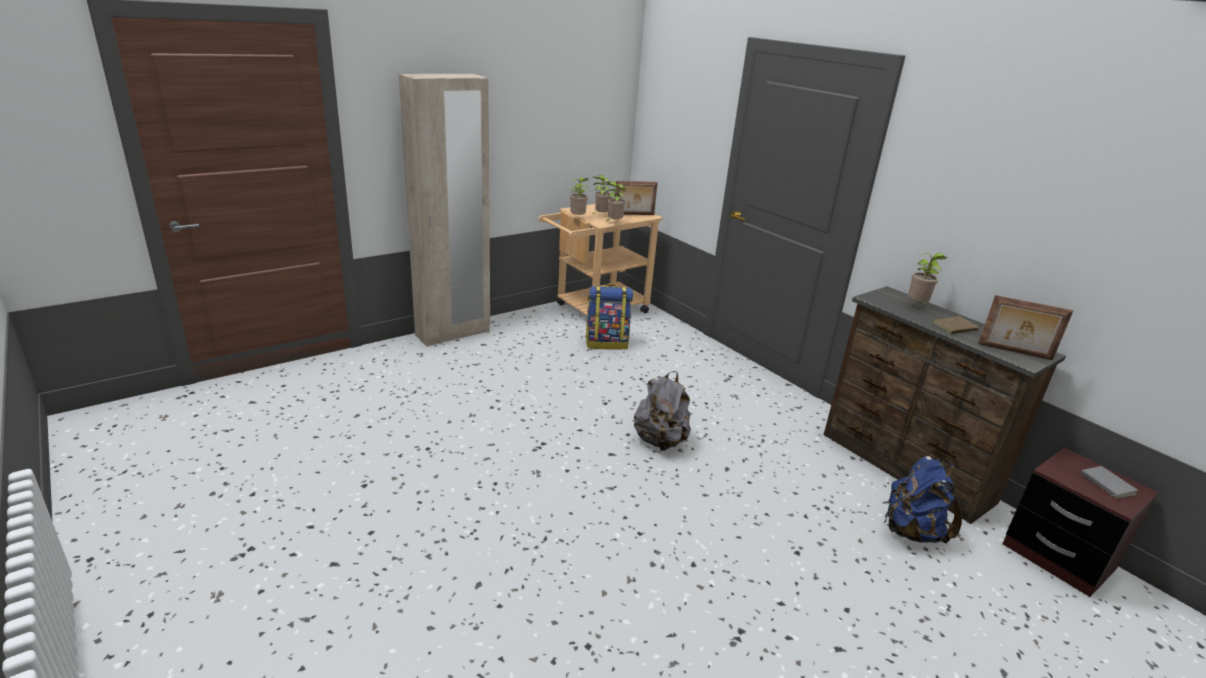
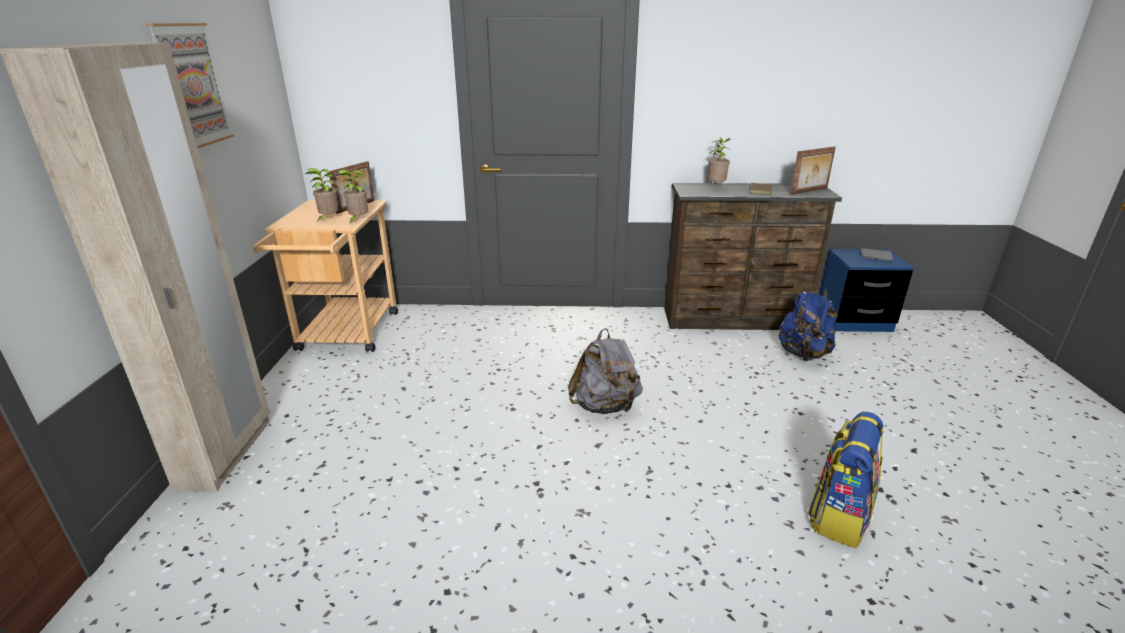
camera: 50 degrees left, 0 degrees up
potted plant [570,177,589,215] -> none
backpack [585,284,633,350] -> backpack moved to [808,412,883,549]
brown nightstand [1003,448,1159,597] -> blue nightstand [820,249,914,332]
none -> picture [146,23,234,148]

